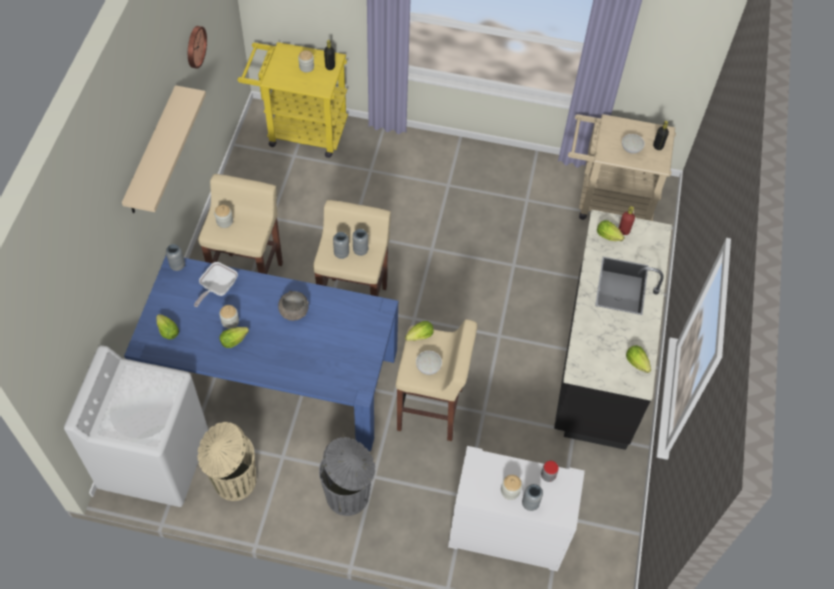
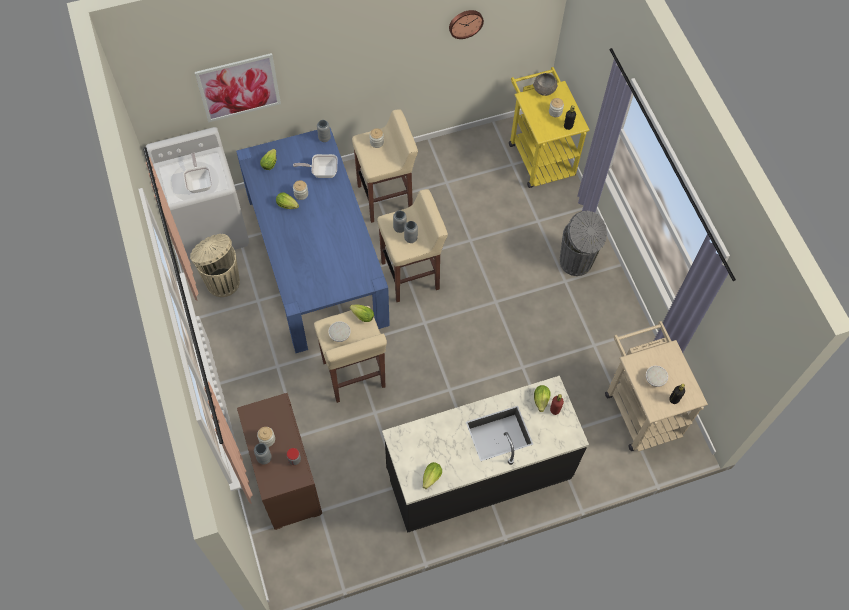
camera: 60 degrees right, 5 degrees up
beige shelf [122,85,206,213] -> none
grey bowl [278,291,309,321] -> grey bowl moved to [533,73,558,96]
grey trash can [319,437,375,516] -> grey trash can moved to [560,211,607,276]
white dresser [448,446,585,571] -> brown dresser [237,393,322,530]
none -> frying pan [183,152,212,193]
none -> picture [195,53,281,122]

